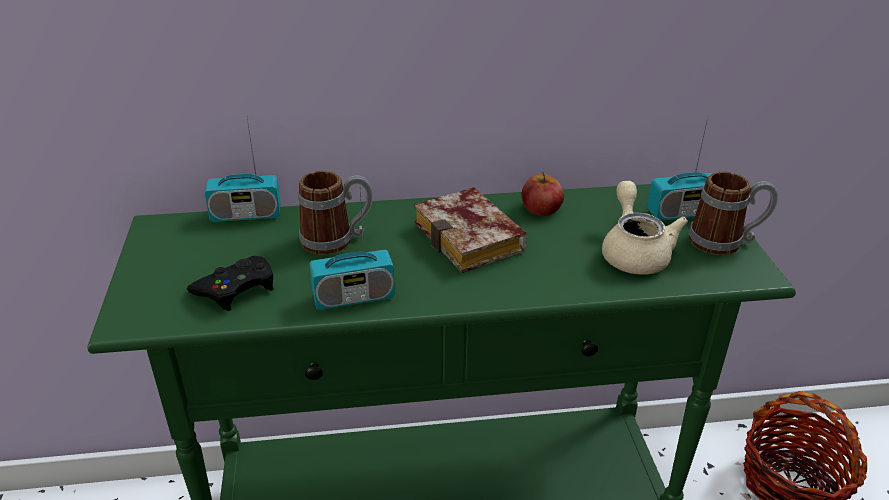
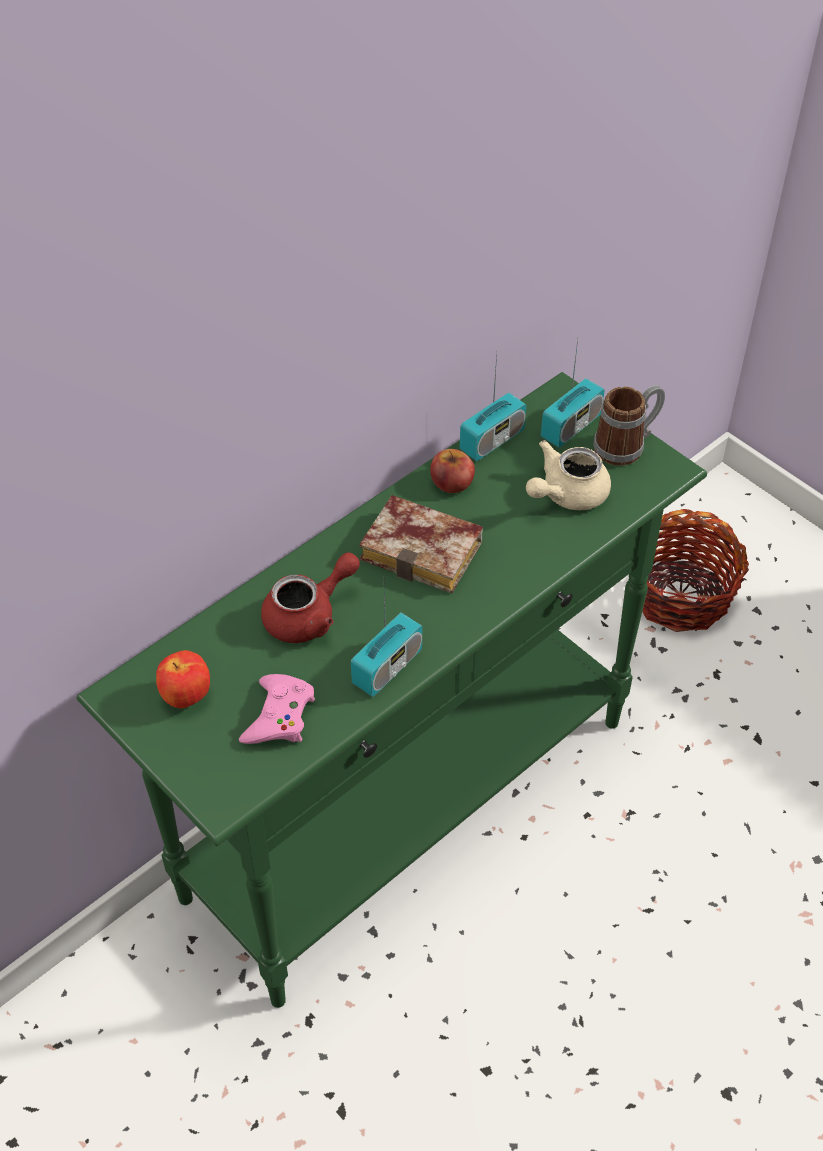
camera: 35 degrees left, 15 degrees up
black game controller [187,256,274,311] -> pink game controller [239,674,315,744]
radio [205,119,281,222] -> radio moved to [460,353,526,461]
mug [298,171,373,254] -> red teapot [261,552,360,643]
beige teapot [602,181,688,275] -> beige teapot turned 90 degrees counterclockwise [526,440,611,510]
none -> apple [156,650,210,708]

